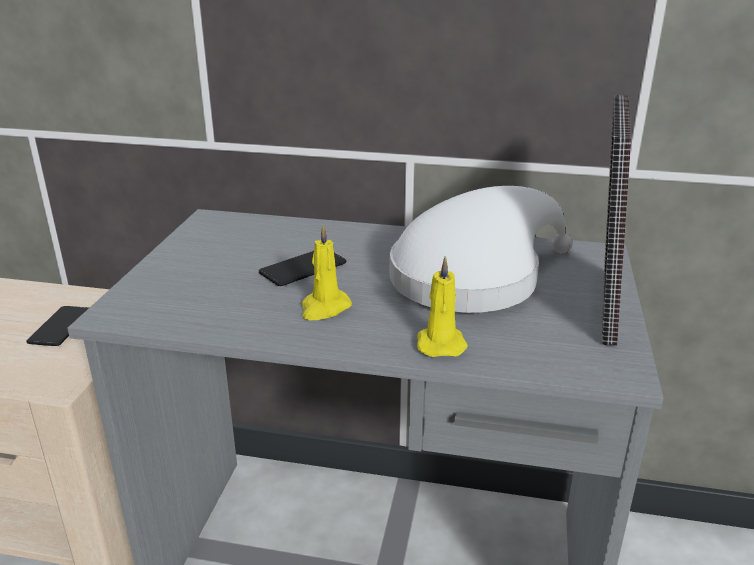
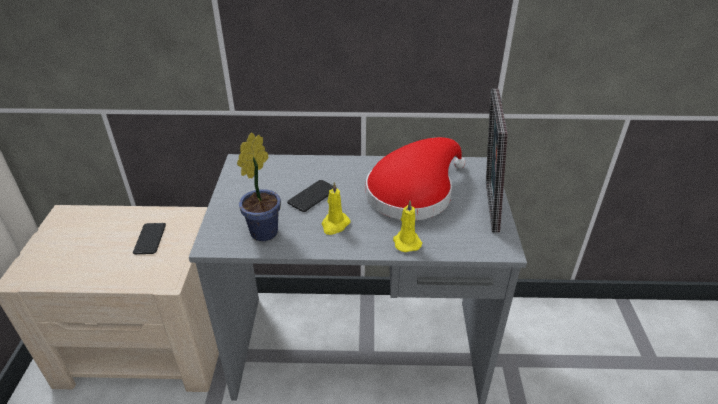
camera: 10 degrees left, 10 degrees up
white hat [390,186,573,313] -> red hat [366,137,466,220]
none -> potted plant [237,132,281,241]

